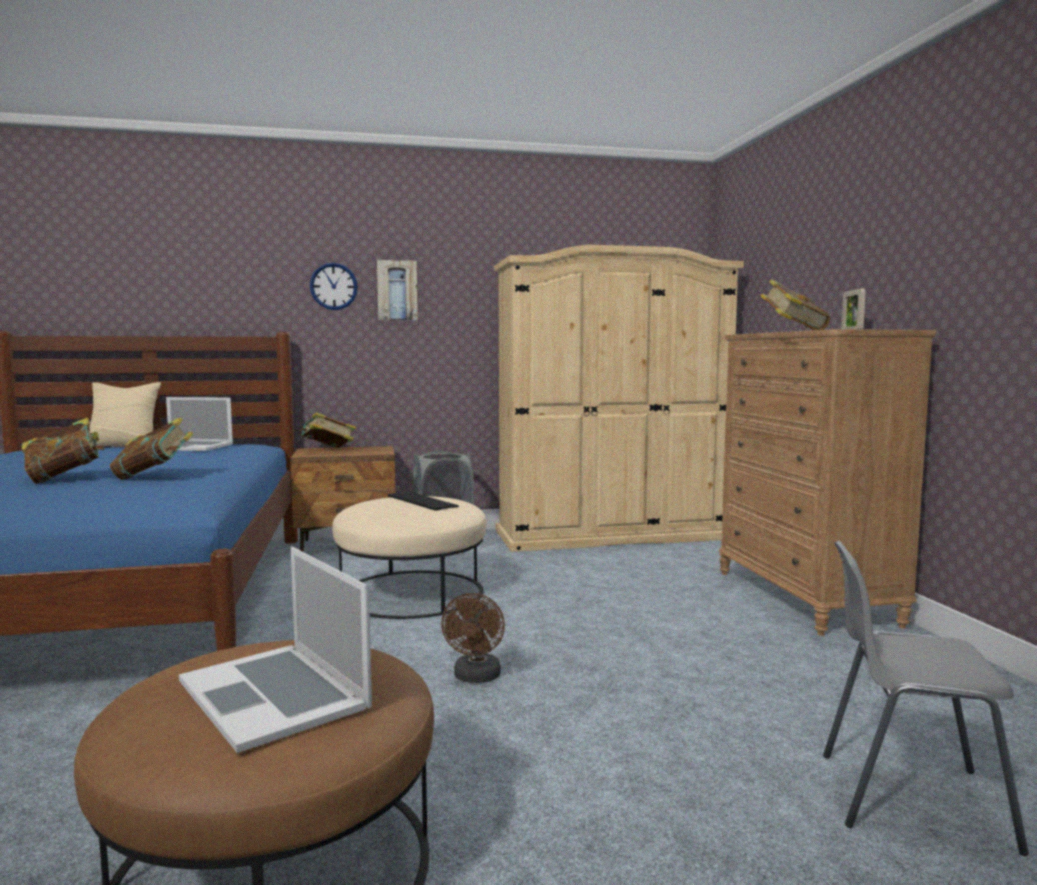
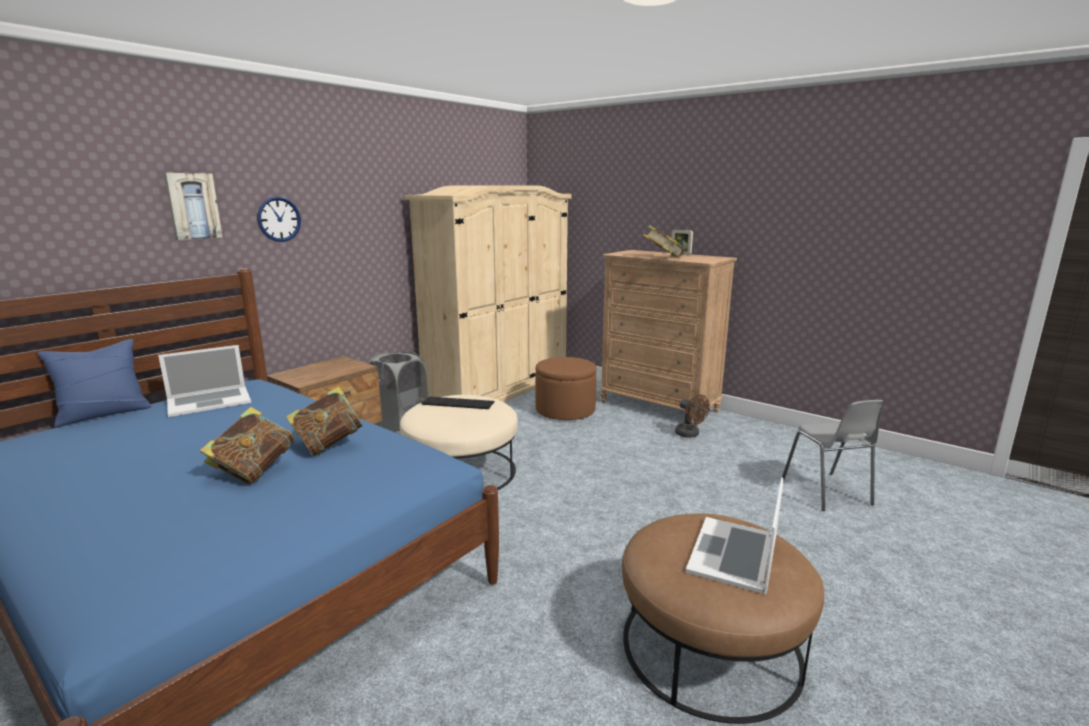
camera: 40 degrees left, 10 degrees up
beige pillow [89,382,161,446] -> blue pillow [38,339,152,427]
laptop [179,547,372,753] -> laptop turned 105 degrees clockwise [686,477,784,594]
book [299,412,356,448] -> none
picture [377,260,418,320] -> picture moved to [164,173,223,240]
brown fan [441,593,505,683] -> brown fan moved to [675,395,710,438]
grey chair [823,541,1029,856] -> grey chair turned 75 degrees counterclockwise [782,400,885,511]
none -> brown ottoman [535,357,597,420]

